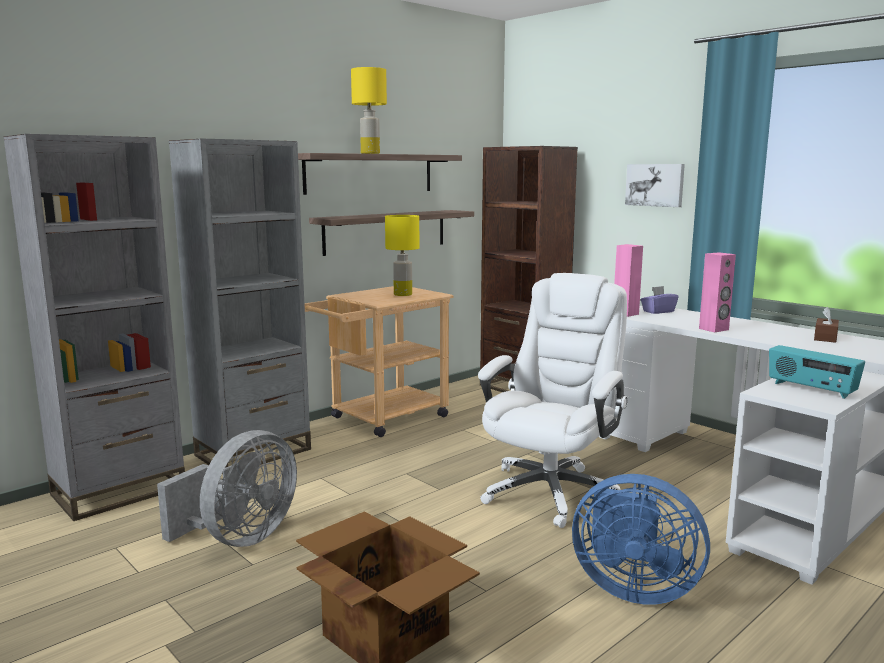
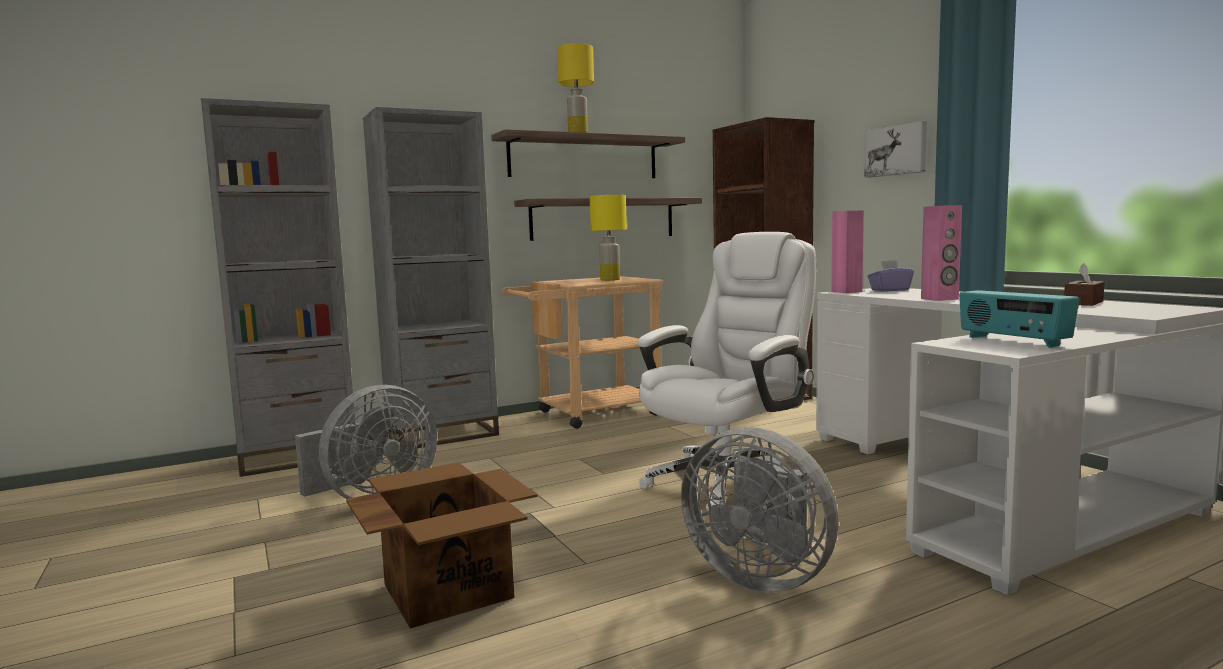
camera: 15 degrees right, 5 degrees down
blue fan [572,474,710,605] -> grey fan [681,427,839,593]

